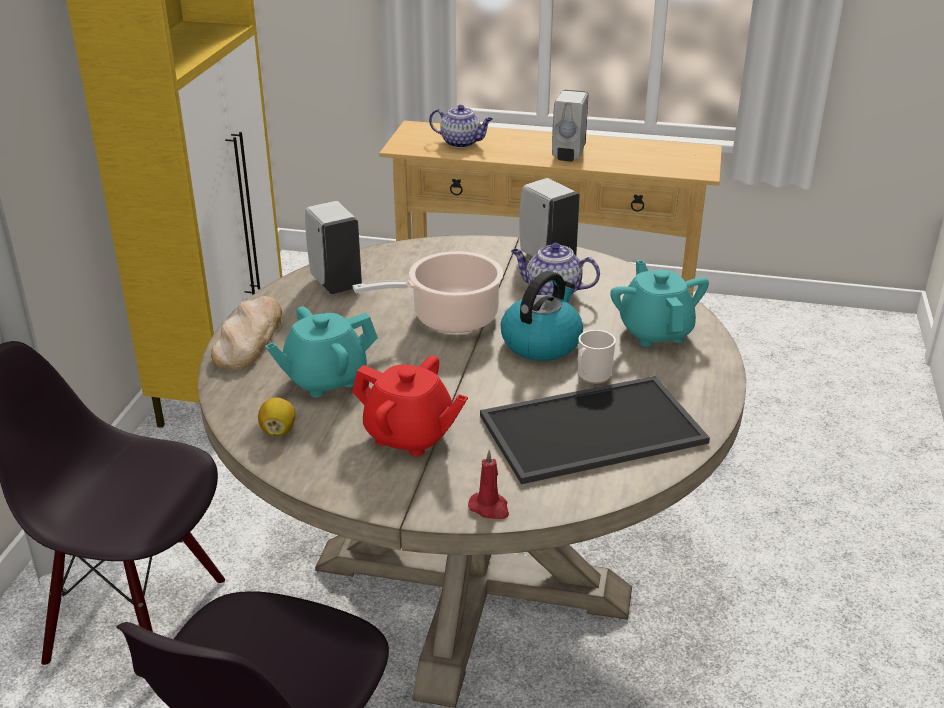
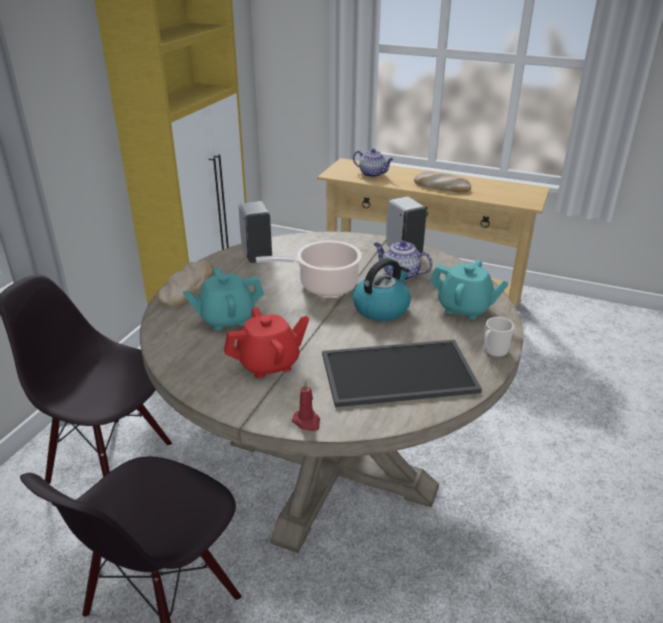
camera: 10 degrees right, 0 degrees up
lemon [258,397,296,436] -> none
red teapot [352,356,468,456] -> red teapot turned 60 degrees counterclockwise [224,307,309,378]
white soap dispenser [552,90,589,161] -> bread [414,171,471,193]
mug [578,330,616,384] -> mug moved to [484,317,514,357]
turquoise teapot [610,260,709,347] -> turquoise teapot turned 120 degrees clockwise [430,260,509,320]

